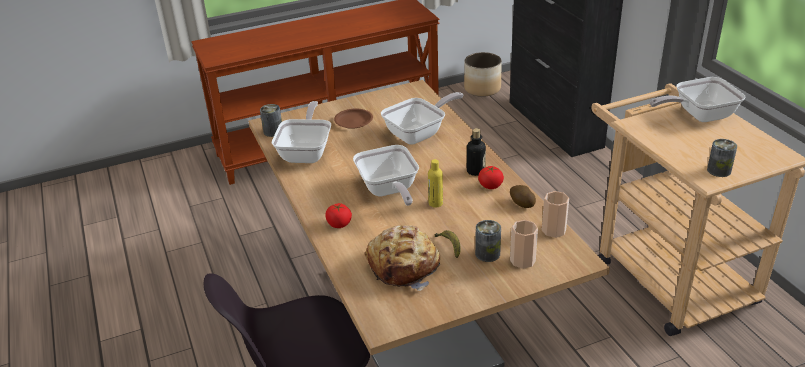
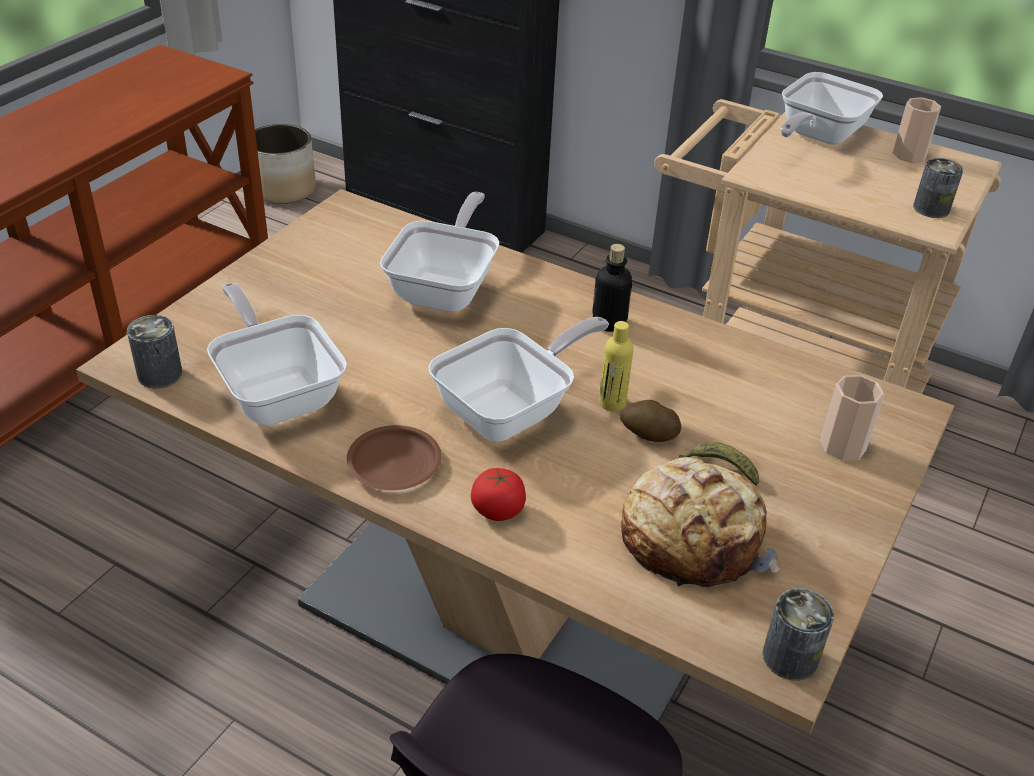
camera: 40 degrees left, 5 degrees up
brown plate [334,109,373,129] -> brown plate moved to [347,425,442,490]
frying pan [353,145,419,206] -> frying pan turned 75 degrees counterclockwise [428,317,609,442]
can [475,220,501,262] -> can moved to [763,588,834,681]
tomato [478,166,504,189] -> none
potato [510,185,536,208] -> potato moved to [620,400,681,442]
cup [542,191,569,238] -> cup moved to [893,97,941,163]

